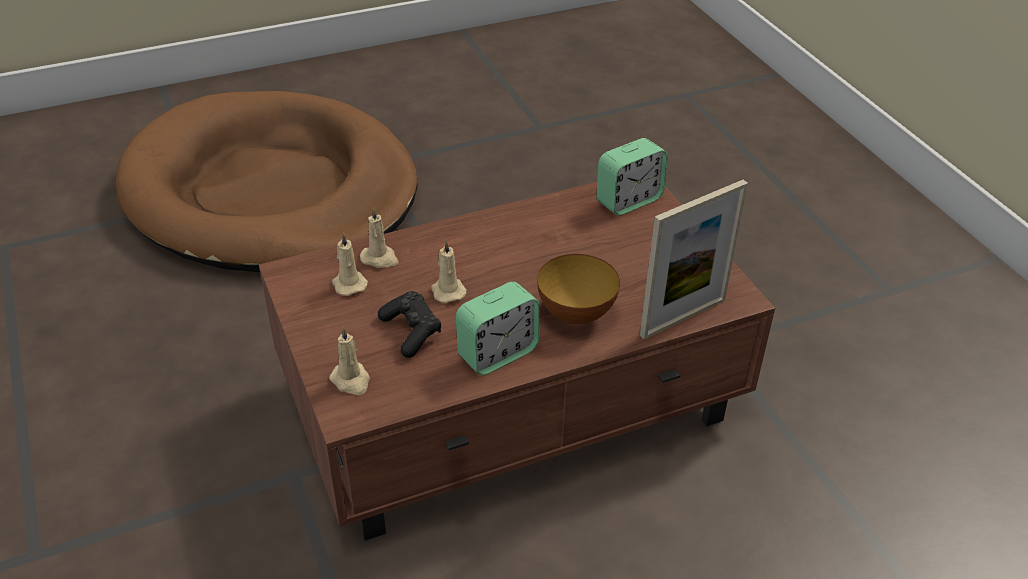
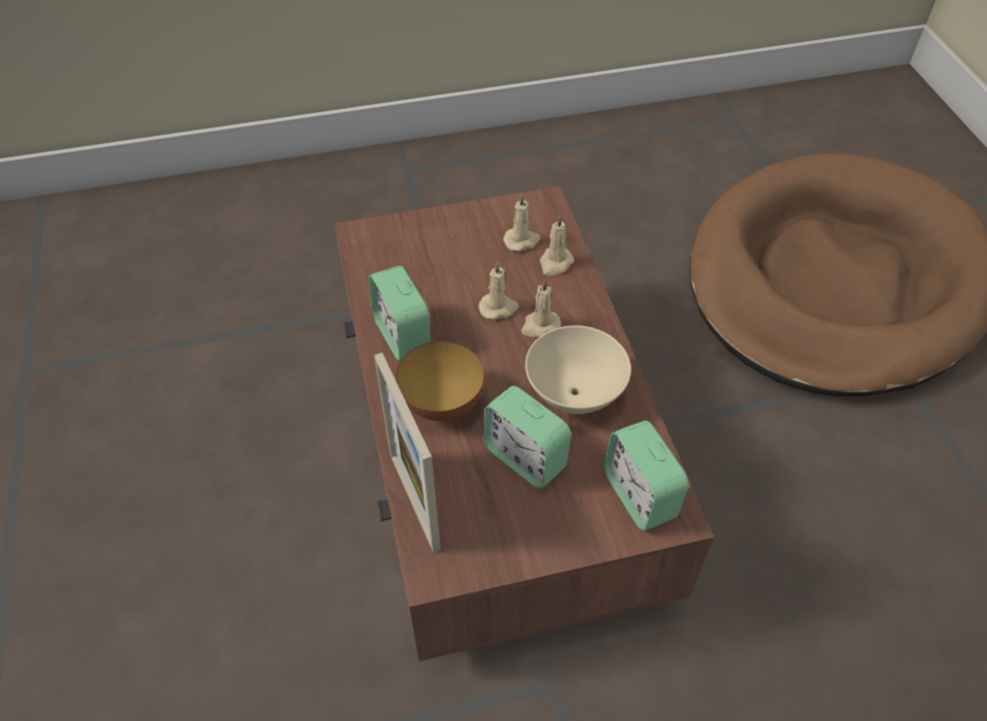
camera: 100 degrees right, 10 degrees up
beige candle [329,327,370,395] -> beige candle moved to [521,279,561,338]
black game controller [378,291,441,358] -> none
none -> alarm clock [483,386,572,489]
none -> beige bowl [525,325,631,414]

